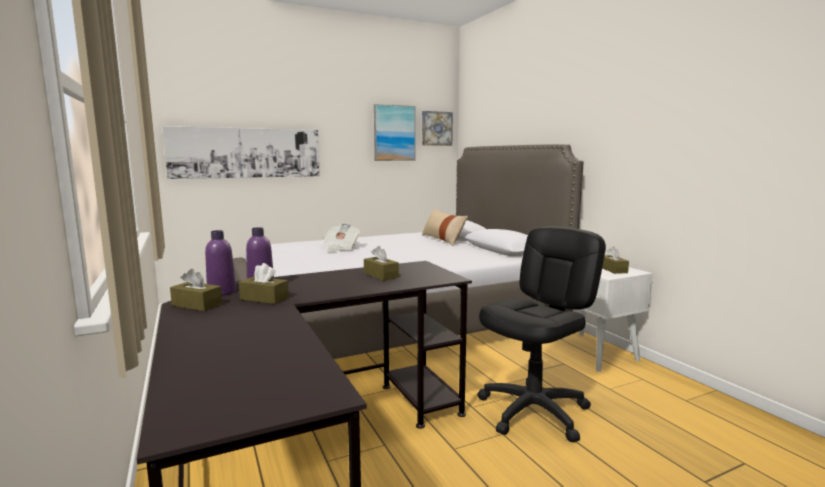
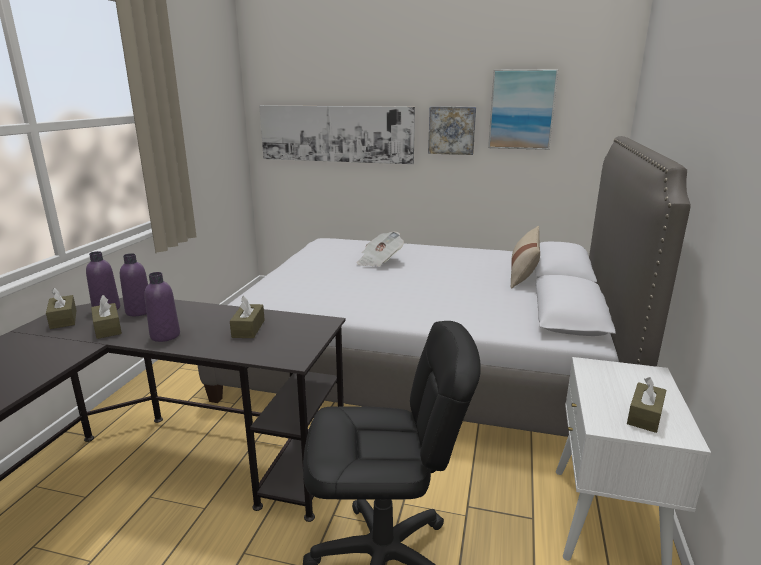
camera: 40 degrees right, 10 degrees up
picture [422,111,453,146] -> picture moved to [428,106,476,155]
none -> purple bottle [144,272,180,342]

